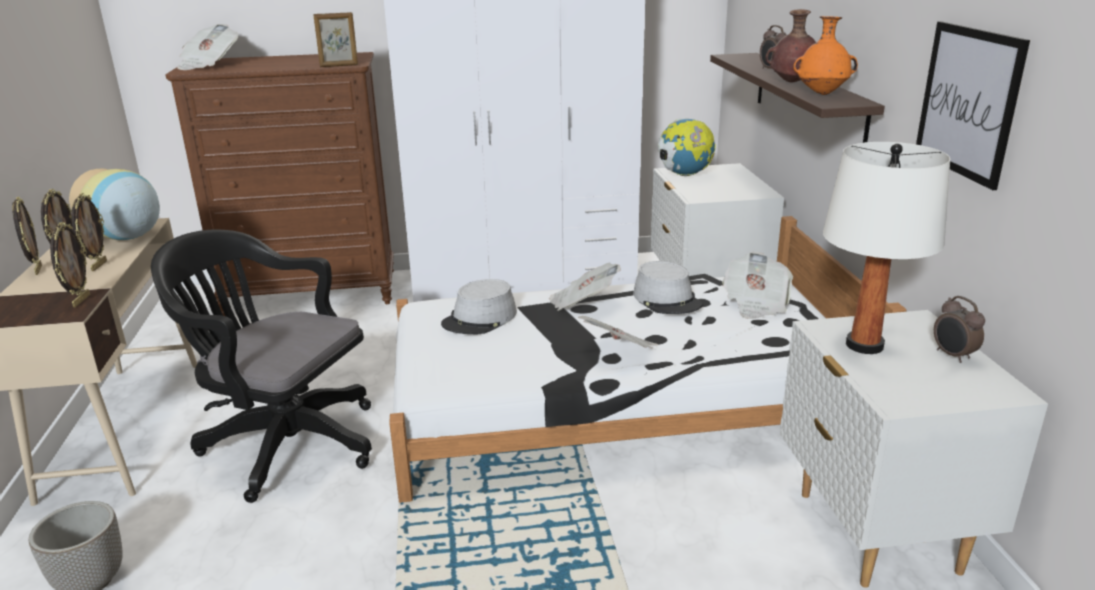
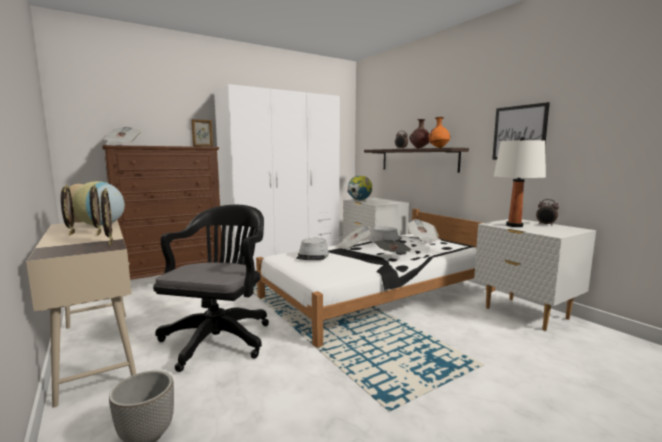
camera: 25 degrees left, 15 degrees down
picture frame [12,196,42,275] -> none
black office chair [151,229,372,503] -> black office chair turned 105 degrees clockwise [153,205,269,372]

